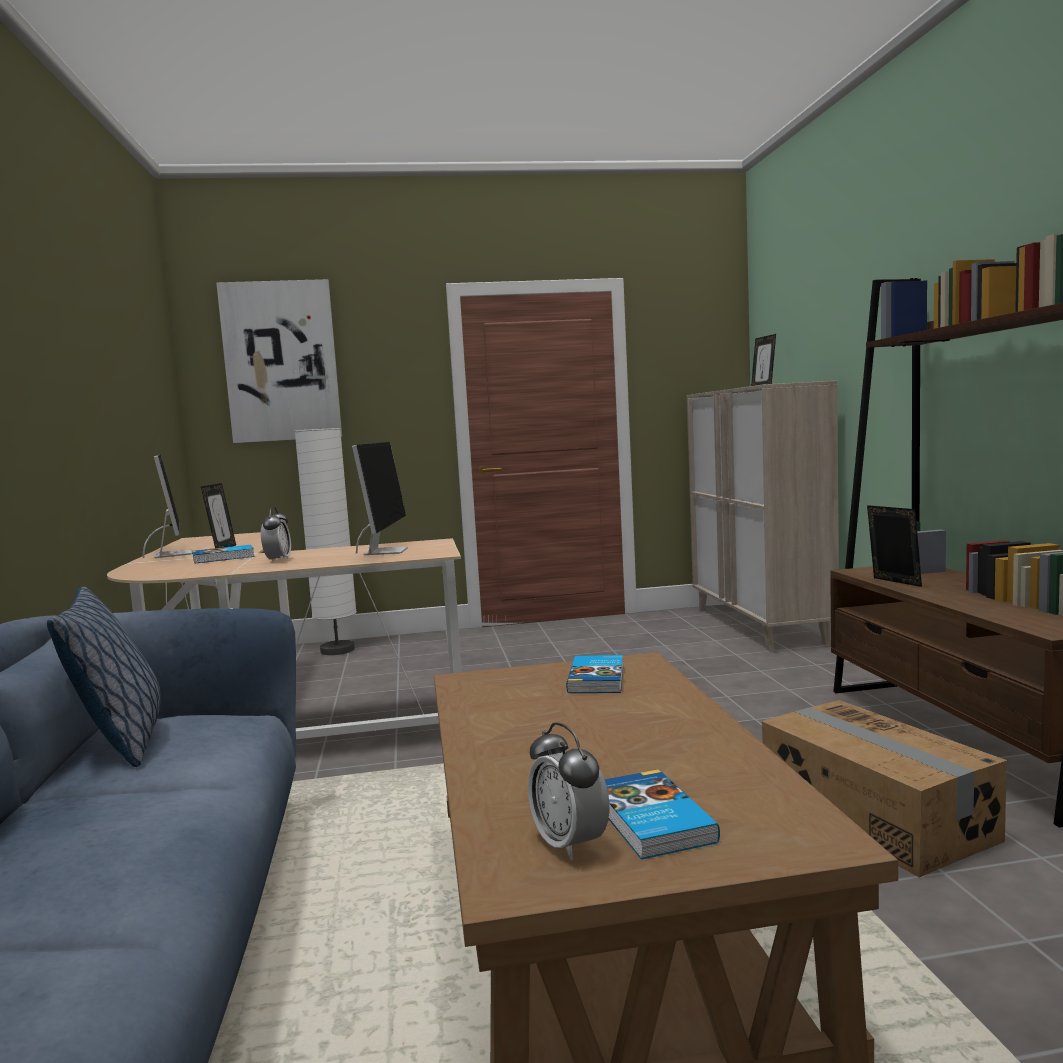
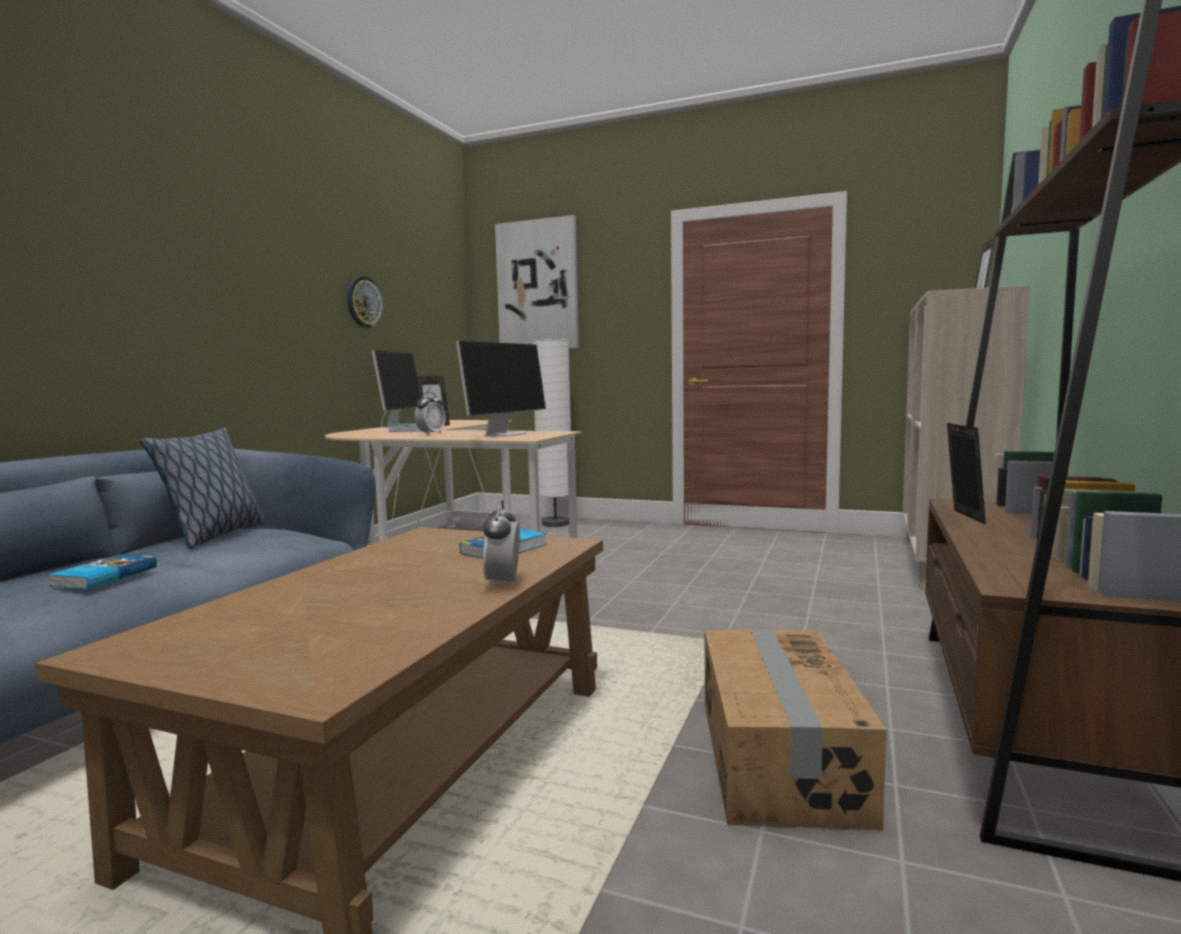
camera: 30 degrees right, 0 degrees up
alarm clock [528,722,610,860] -> alarm clock moved to [483,500,520,589]
book [604,769,720,860] -> book moved to [47,554,157,589]
none -> wall clock [347,276,384,328]

